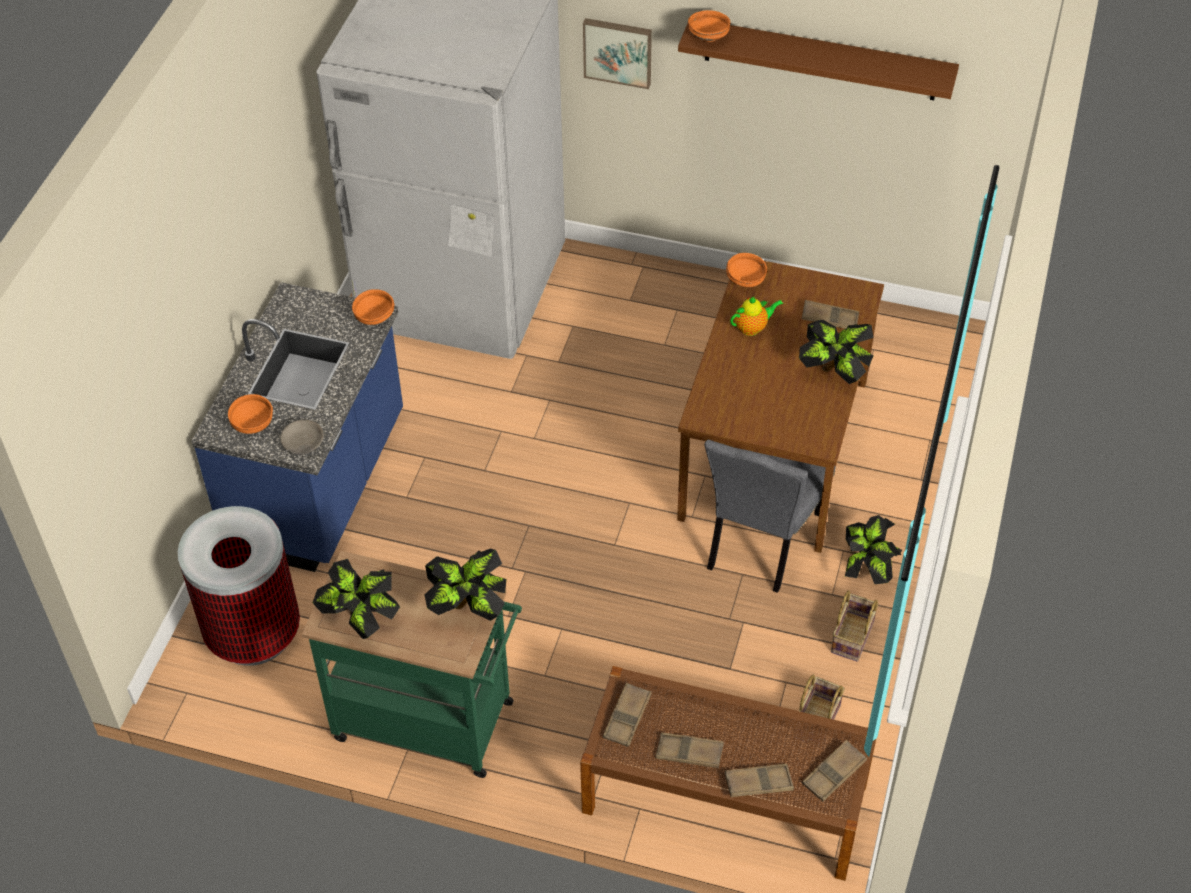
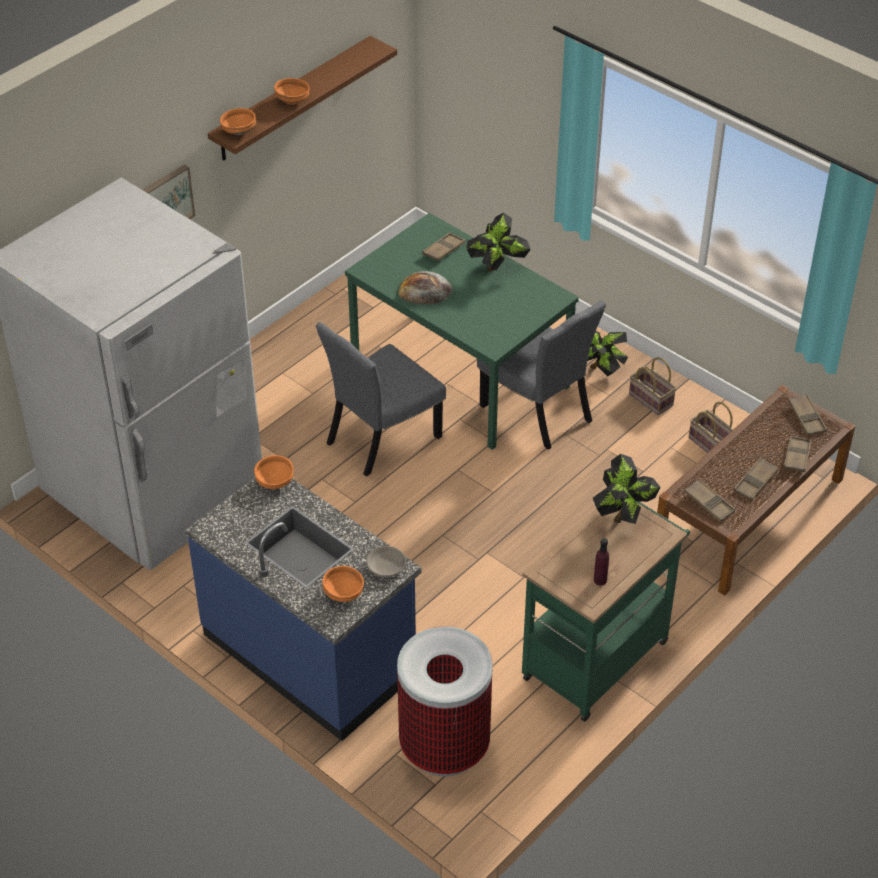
camera: 65 degrees left, 5 degrees down
potted plant [312,559,400,639] -> purple bottle [594,538,609,586]
brown dining table [677,261,884,553] -> green dining table [345,213,579,450]
orange bowl [726,253,767,287] -> orange bowl moved to [274,78,310,105]
teapot [730,297,783,336] -> bread [399,271,452,304]
none -> grey chair [316,322,446,476]

